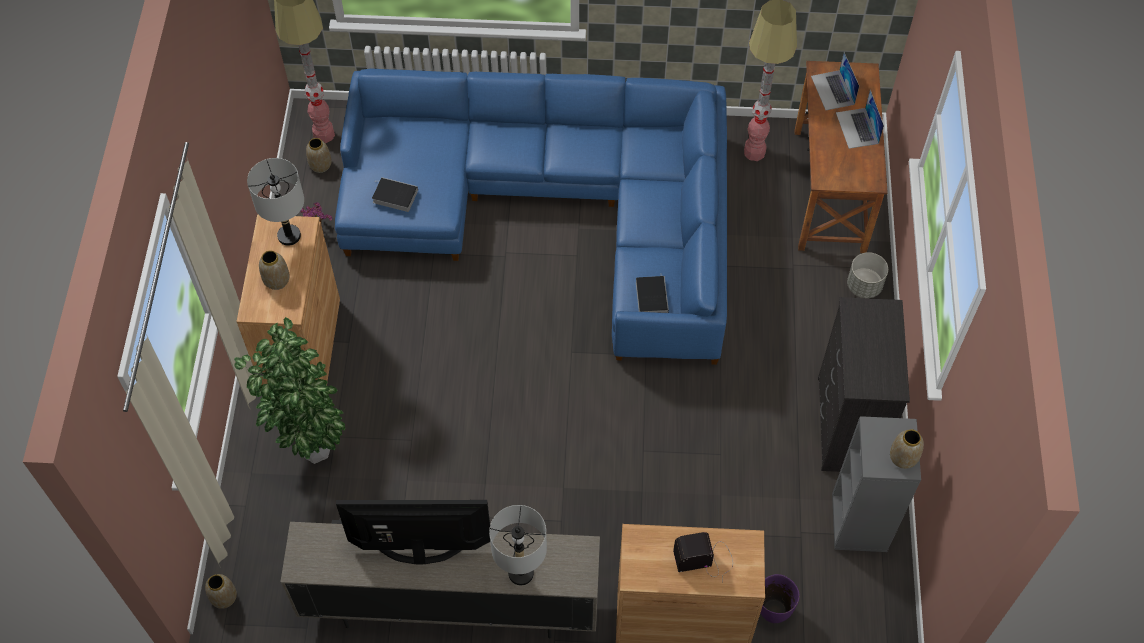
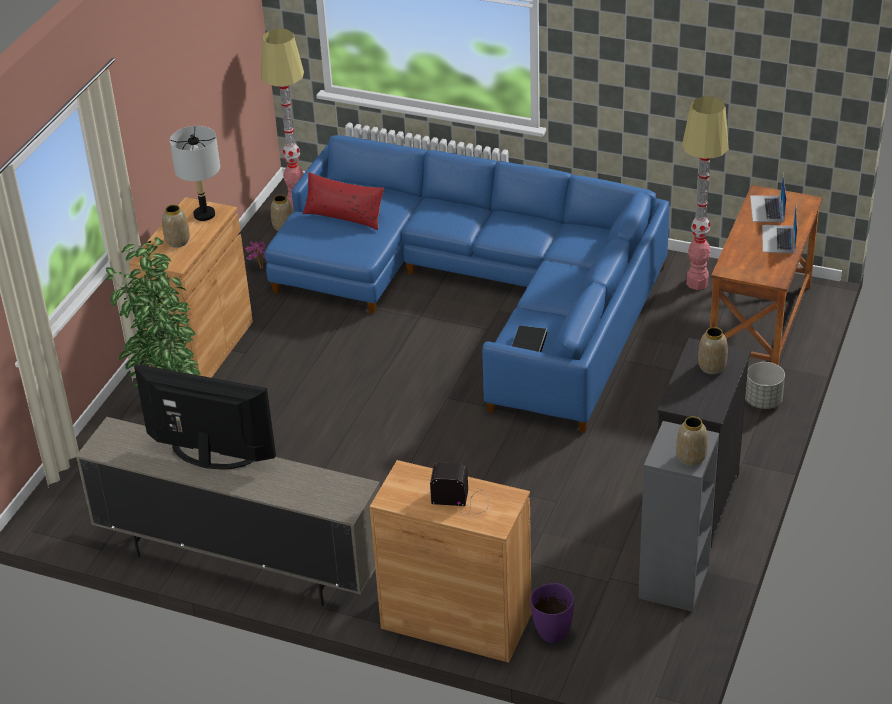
camera: 20 degrees right, 20 degrees down
vase [205,574,237,609] -> vase moved to [698,327,728,374]
book [372,177,418,212] -> none
grey table lamp [489,505,547,586] -> none
none -> red pillow [303,172,384,230]

